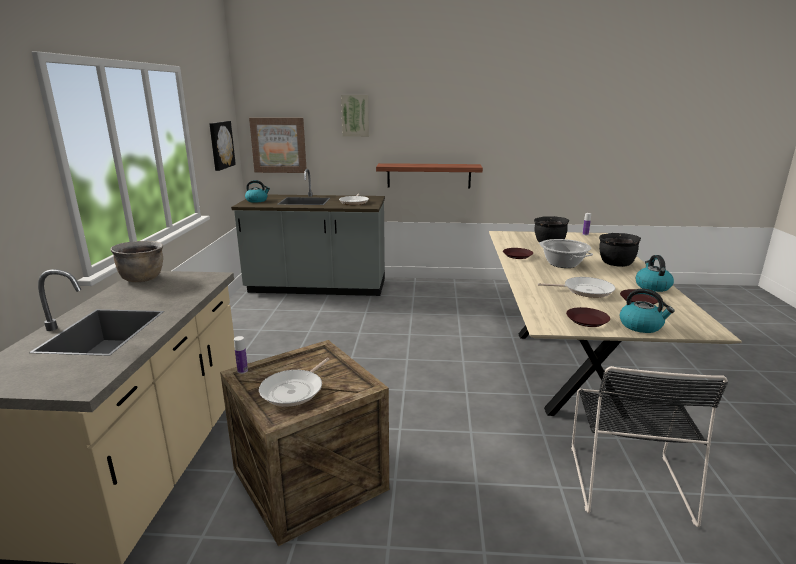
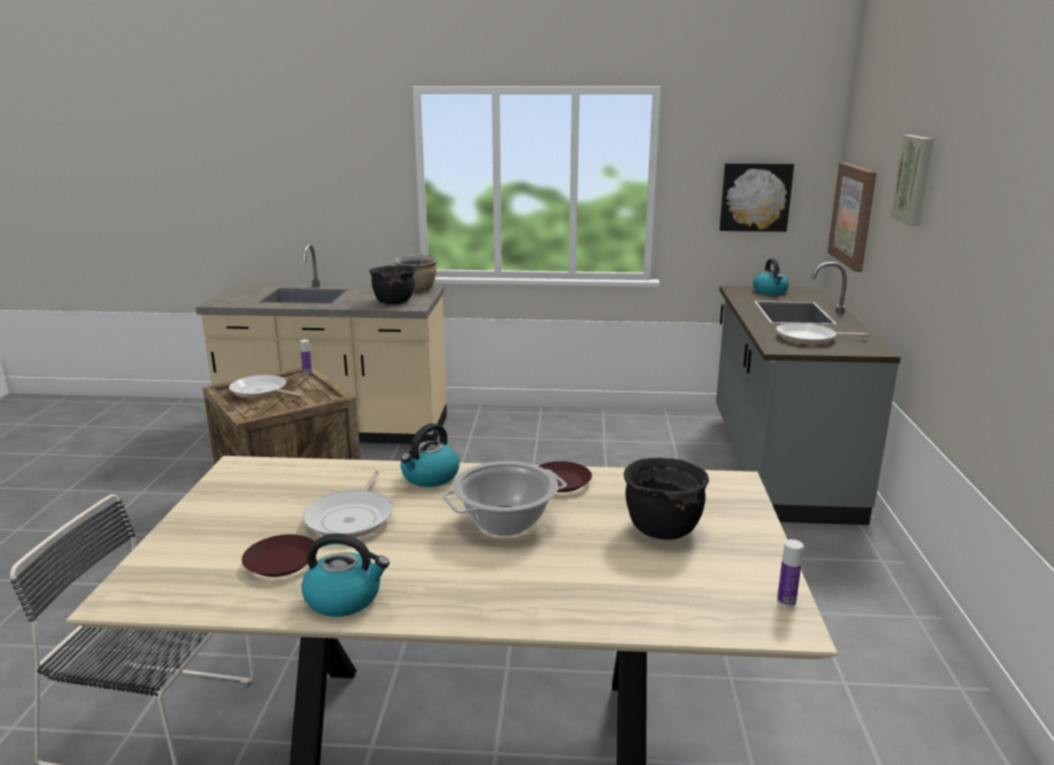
camera: 90 degrees right, 0 degrees up
shelf [376,163,483,188] -> none
brown plate [566,307,610,327] -> none
black cooking pot [599,233,641,267] -> black cooking pot moved to [369,266,415,304]
kettle [620,288,675,333] -> kettle moved to [400,423,460,487]

